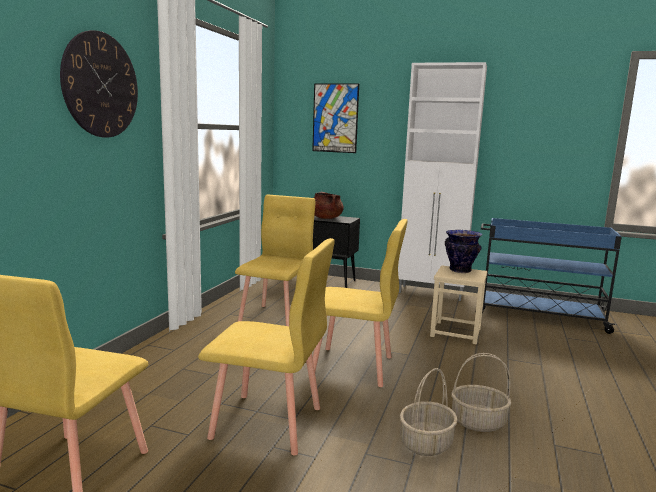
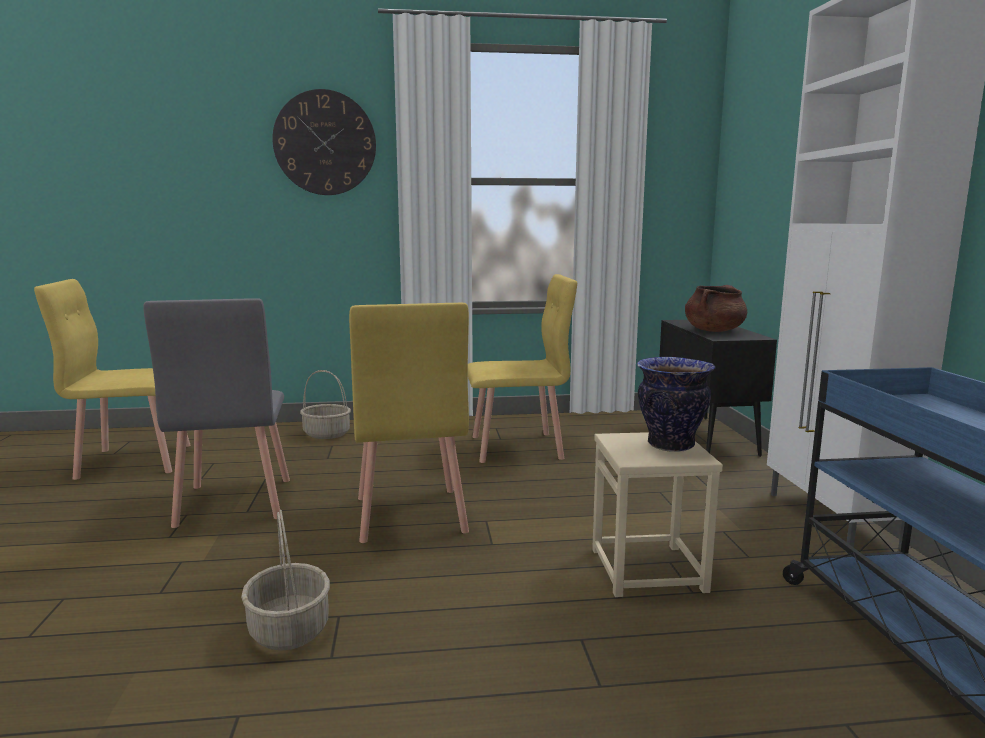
camera: 65 degrees right, 0 degrees up
yellow chair [198,238,335,456] -> grey chair [143,298,290,528]
picture [312,83,359,153] -> none
basket [400,368,458,456] -> basket moved to [300,370,351,439]

